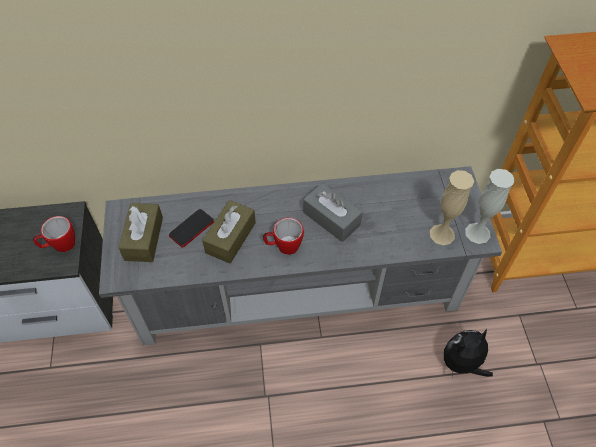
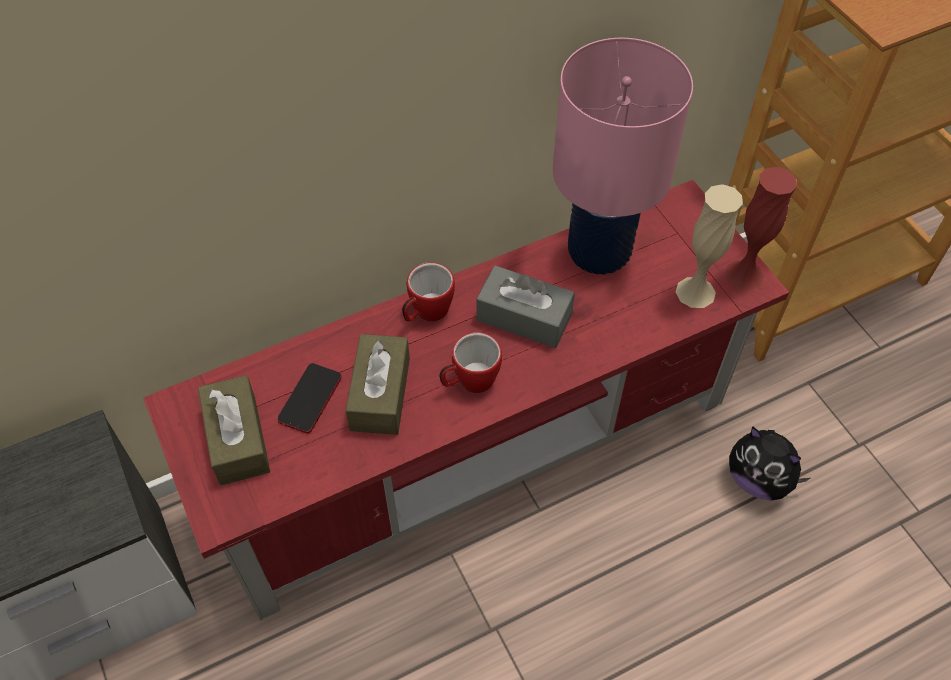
camera: 20 degrees left, 0 degrees up
mug [33,216,75,252] -> mug moved to [402,262,455,322]
grey tv stand [99,166,502,346] -> red tv stand [143,180,789,620]
plush toy [444,329,493,377] -> plush toy turned 90 degrees counterclockwise [729,426,810,501]
white vase [465,169,515,244] -> red vase [724,167,797,291]
none -> pink table lamp [553,38,693,274]

